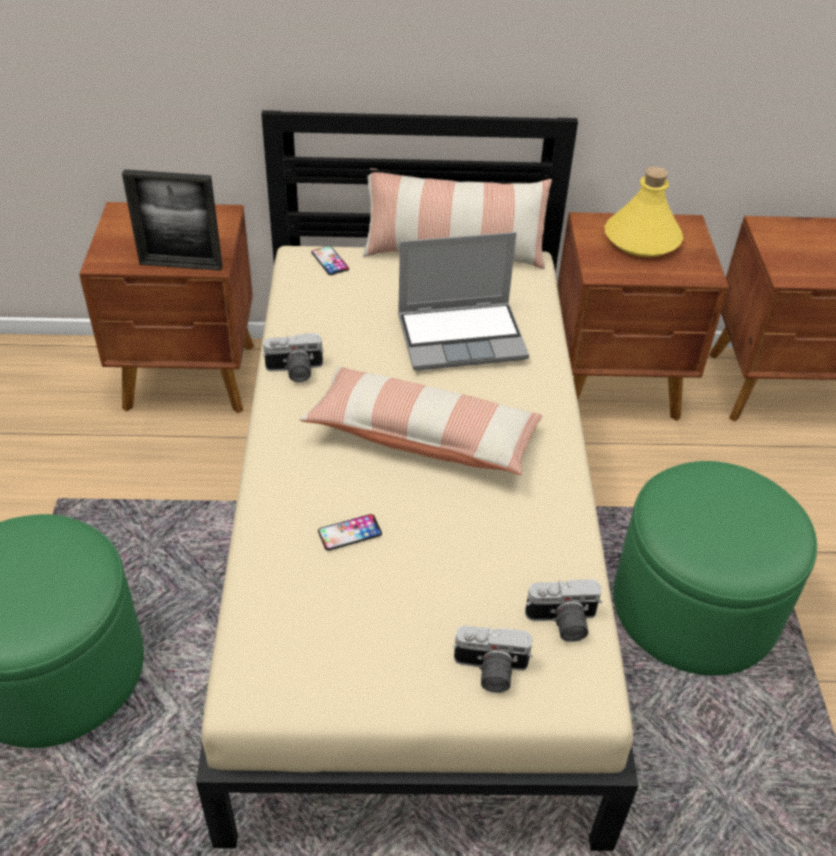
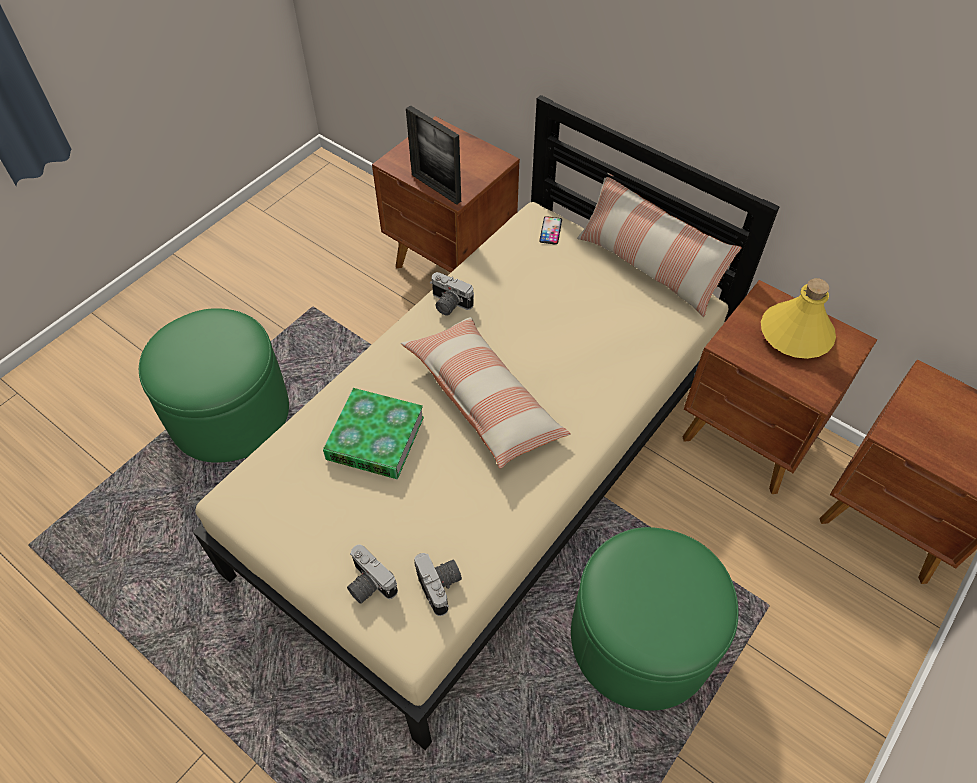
camera: 40 degrees right, 10 degrees up
phone [318,514,382,551] -> book [323,388,424,479]
laptop [398,232,529,371] -> none
camera [525,579,603,642] -> camera turned 150 degrees counterclockwise [414,553,462,616]

